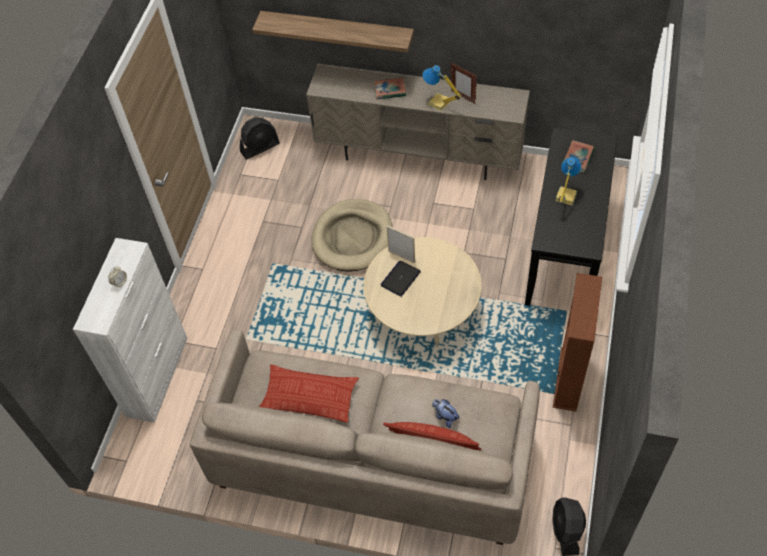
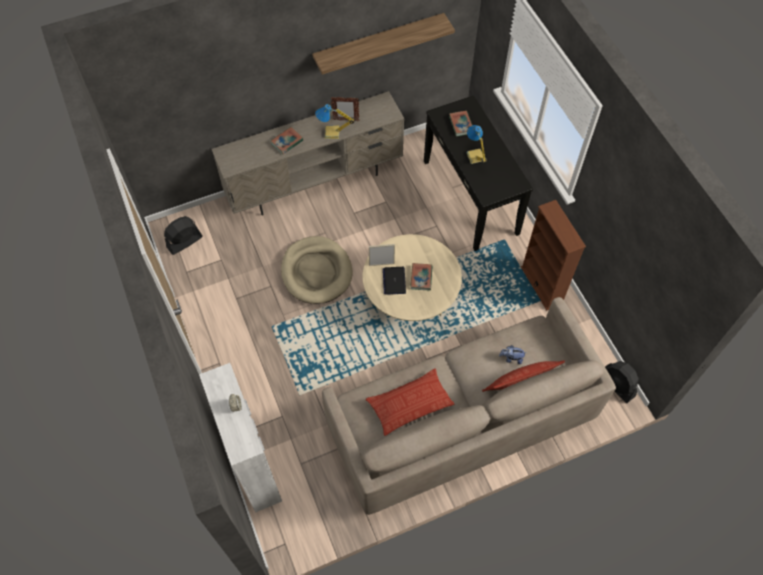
camera: 40 degrees left, 5 degrees up
black fan [240,117,280,160] -> black fan turned 150 degrees counterclockwise [164,216,203,255]
shelf [252,11,414,52] -> shelf moved to [312,13,455,75]
none -> book [410,263,432,291]

